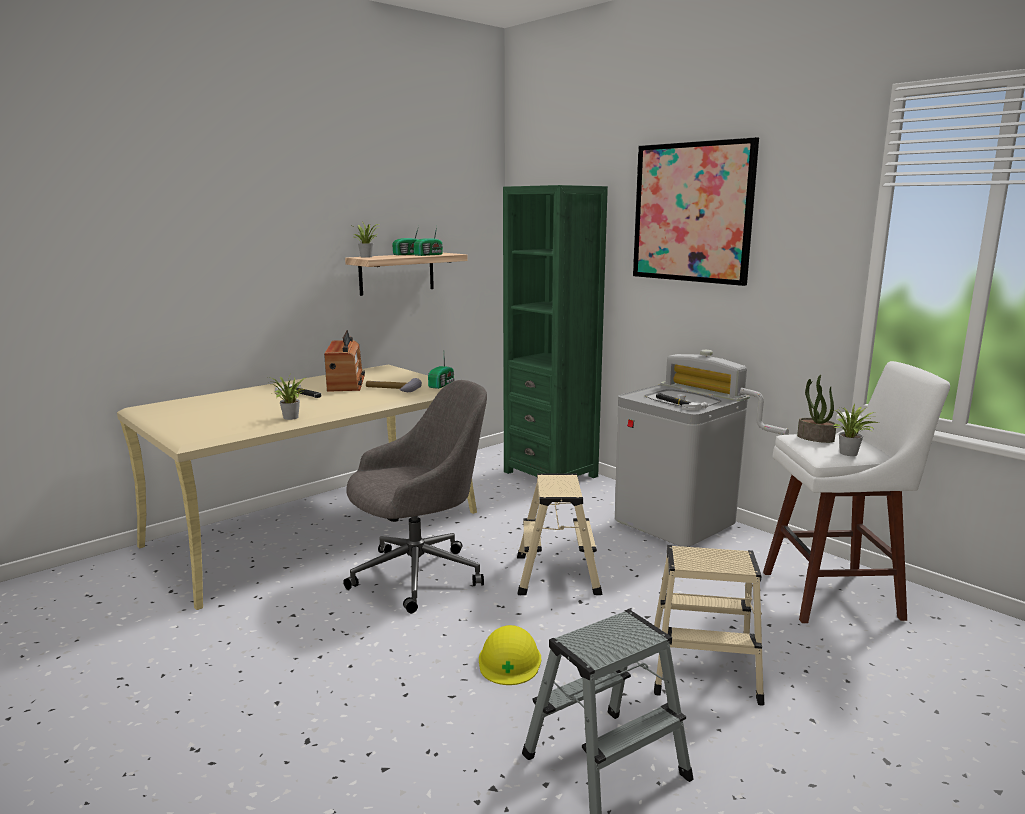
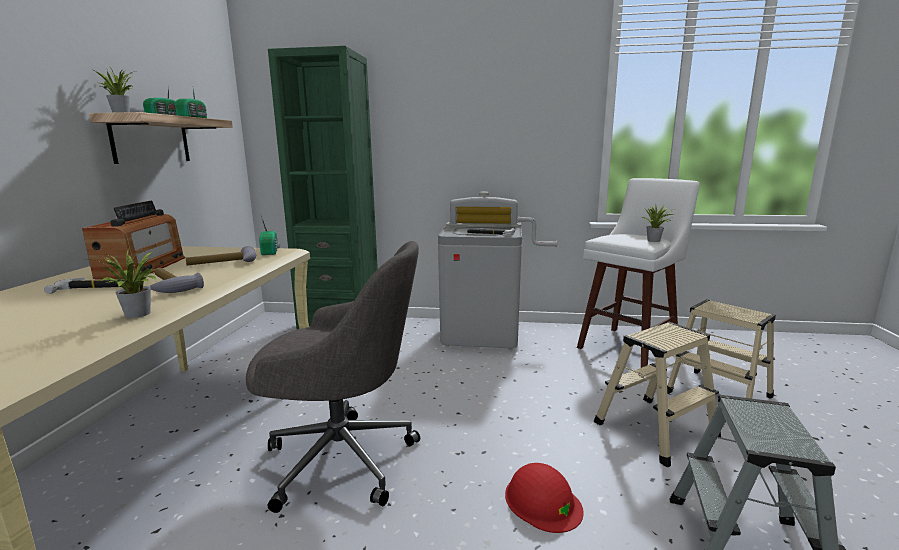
camera: 40 degrees left, 0 degrees up
radio [324,330,365,392] -> radio turned 45 degrees clockwise [82,200,185,280]
grey office chair [343,380,487,613] -> grey office chair turned 75 degrees clockwise [246,241,420,513]
yellow hard hat [479,625,541,685] -> red hard hat [505,463,584,533]
beige step ladder [517,473,602,595] -> beige step ladder moved to [667,299,776,399]
picture [633,137,759,286] -> none
potted plant [797,375,836,443] -> none
none -> hammer [149,268,204,293]

